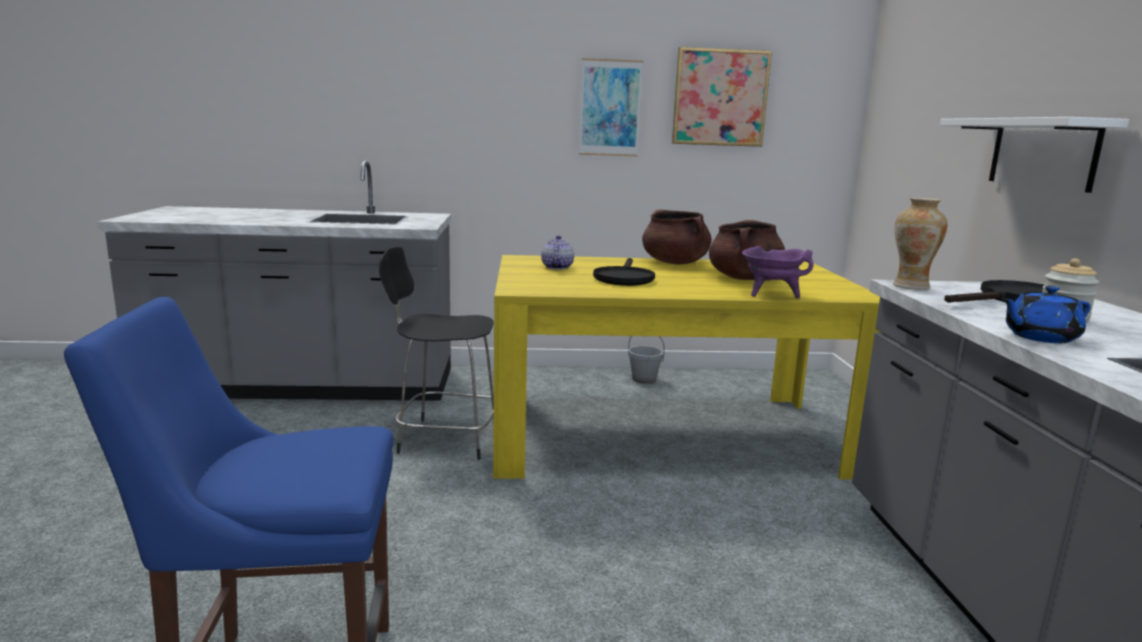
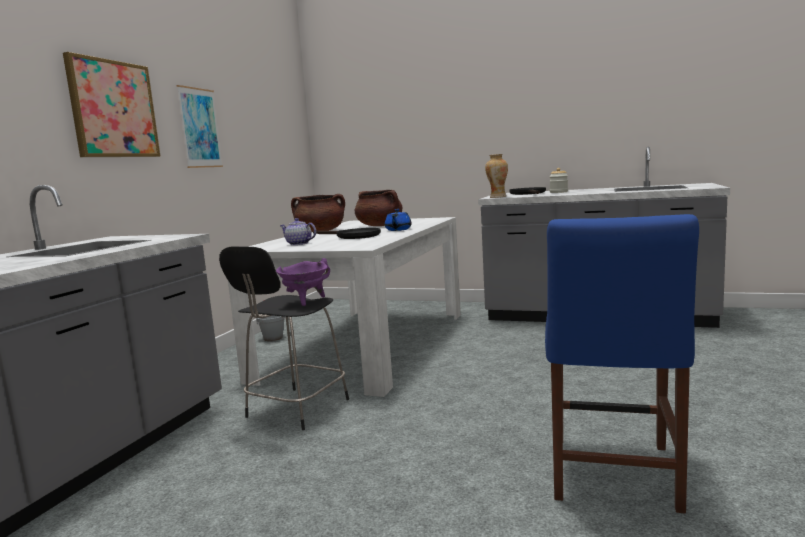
camera: 65 degrees left, 5 degrees down
yellow dining table [493,255,880,479] -> white dining table [228,217,461,397]
picture [672,47,772,147] -> picture moved to [63,52,160,157]
purple cooking pot [742,246,814,299] -> purple cooking pot moved to [276,258,330,306]
white shelf [940,117,1129,193] -> none
blue teapot [1002,286,1091,343] -> blue teapot moved to [385,209,412,231]

